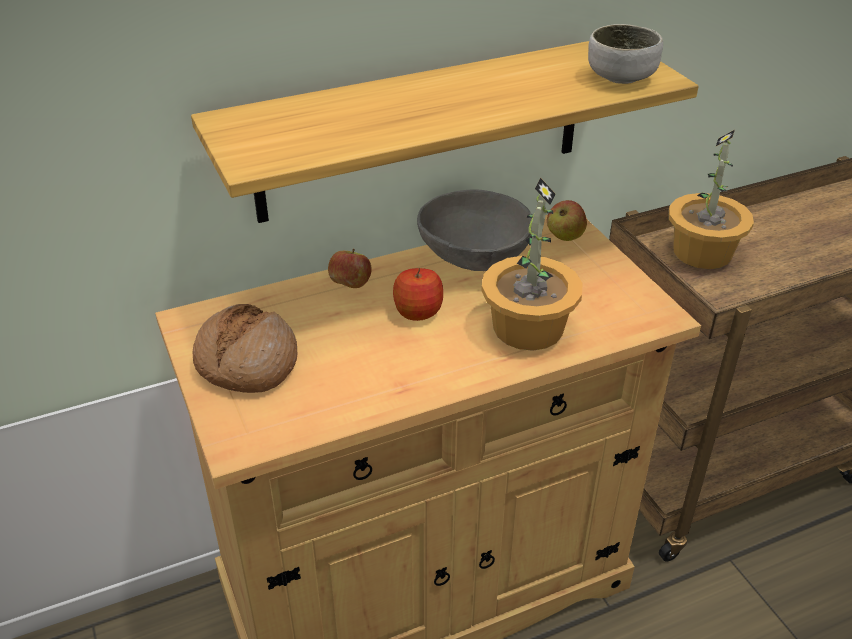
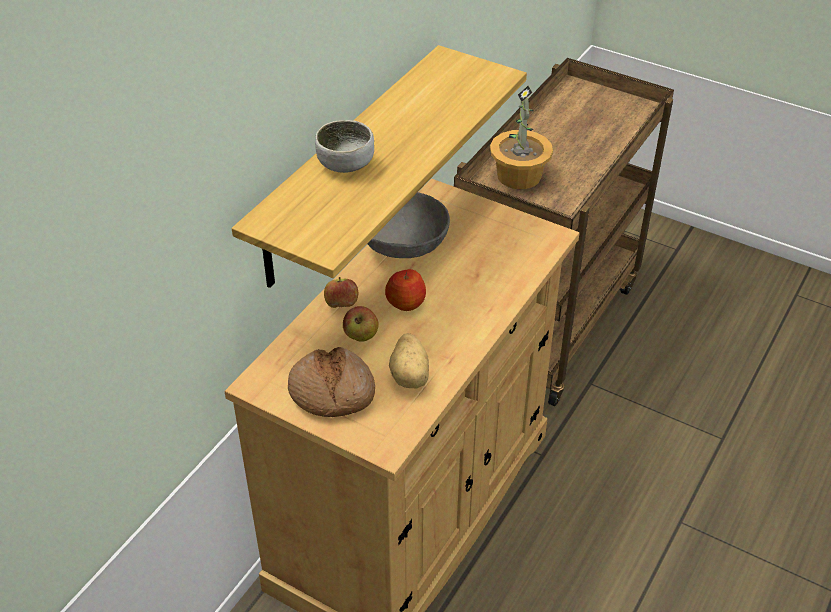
camera: 35 degrees left, 5 degrees up
potted plant [481,178,582,351] -> none
apple [547,200,587,241] -> apple moved to [343,306,379,341]
bowl [588,24,663,84] -> bowl moved to [315,120,374,173]
none -> potato [389,333,429,388]

